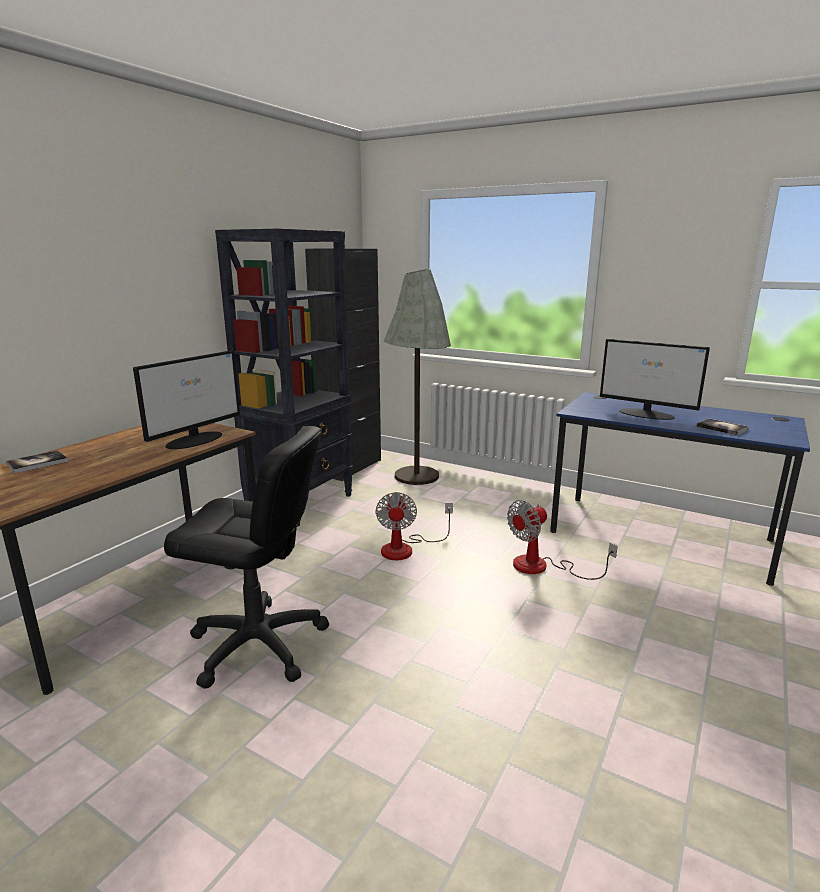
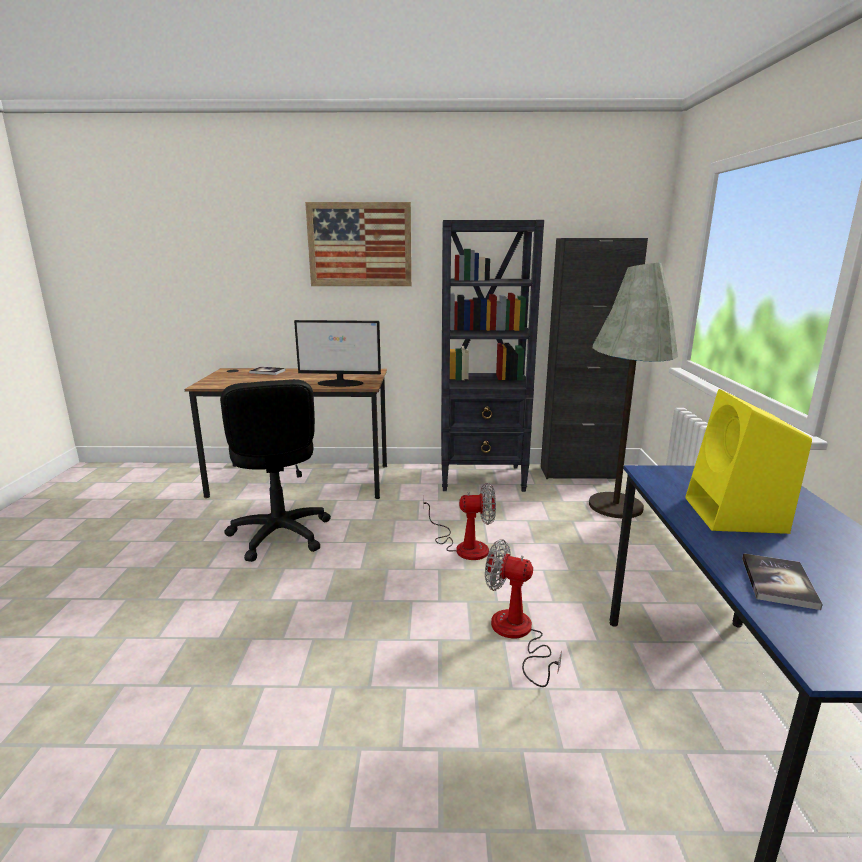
camera: 60 degrees right, 0 degrees up
fan [375,492,453,560] -> fan turned 150 degrees counterclockwise [423,483,496,560]
monitor [600,339,710,420] -> yellow speaker [685,389,812,534]
none -> picture [305,202,412,286]

